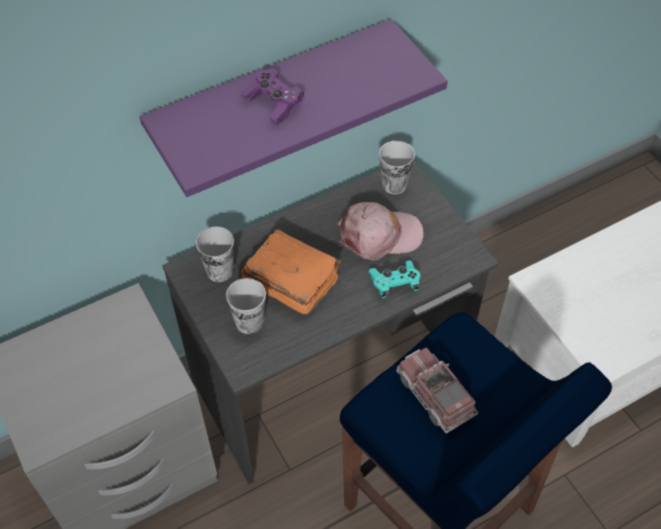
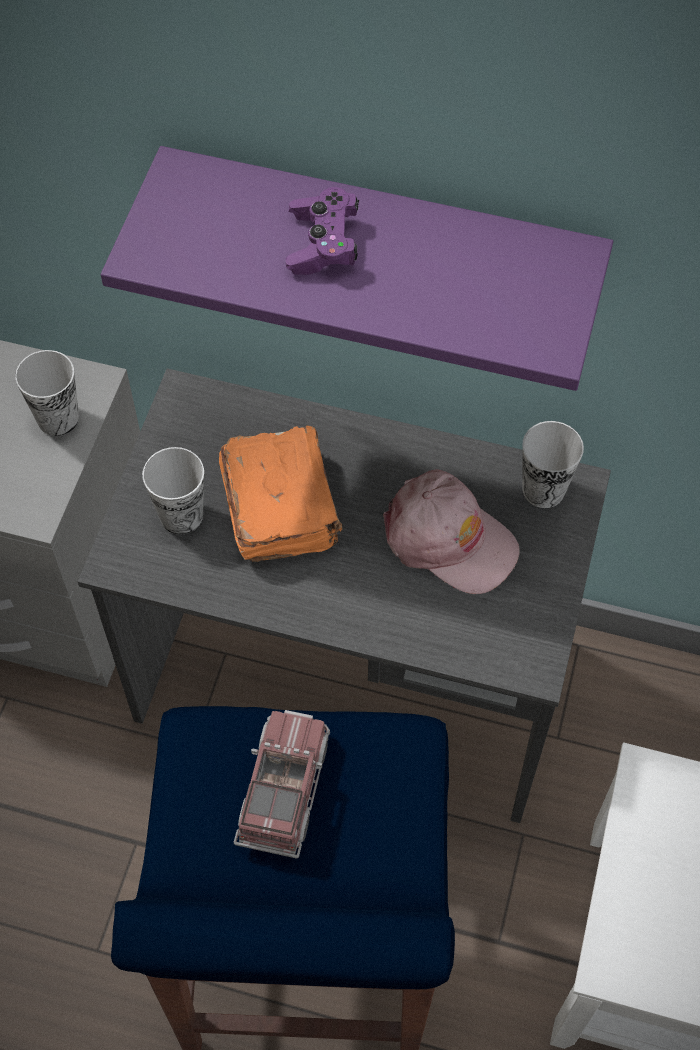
camera: 45 degrees right, 5 degrees up
cup [196,227,234,282] -> cup moved to [15,350,79,436]
turquoise game controller [368,260,420,298] -> none

